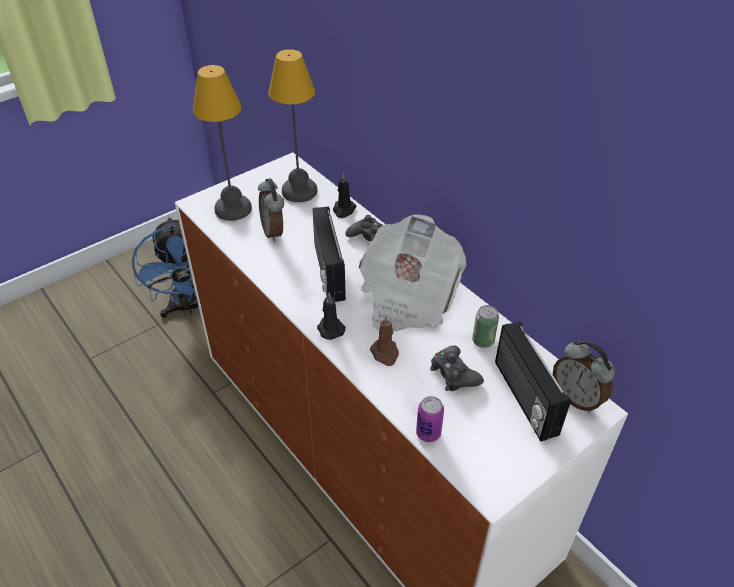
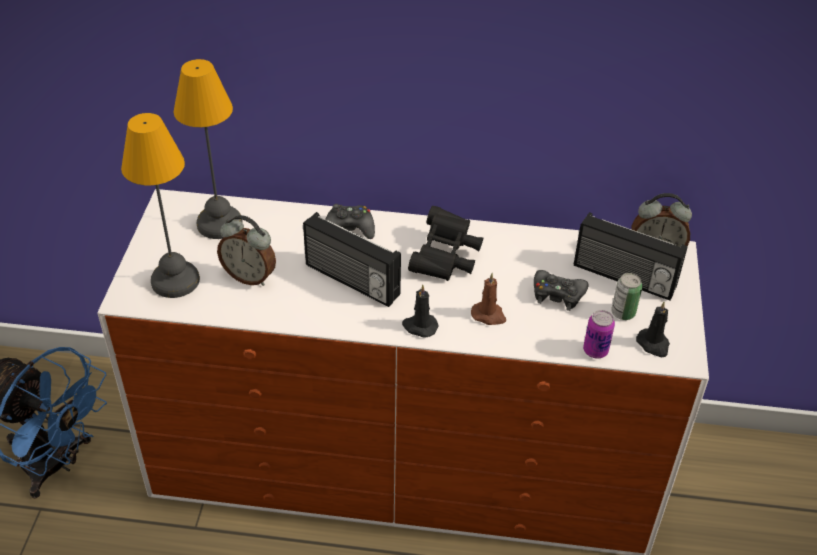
camera: 45 degrees left, 0 degrees up
black candle [333,173,357,218] -> black candle moved to [636,302,670,358]
newspaper [359,214,466,332] -> black binoculars [408,206,483,281]
can [472,305,499,348] -> can moved to [611,273,643,320]

